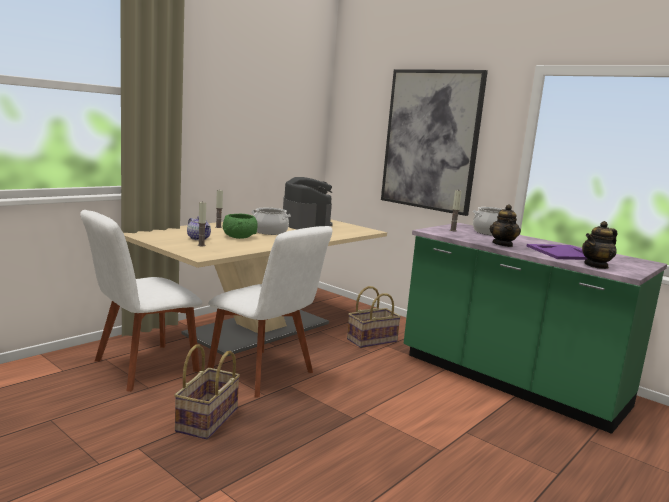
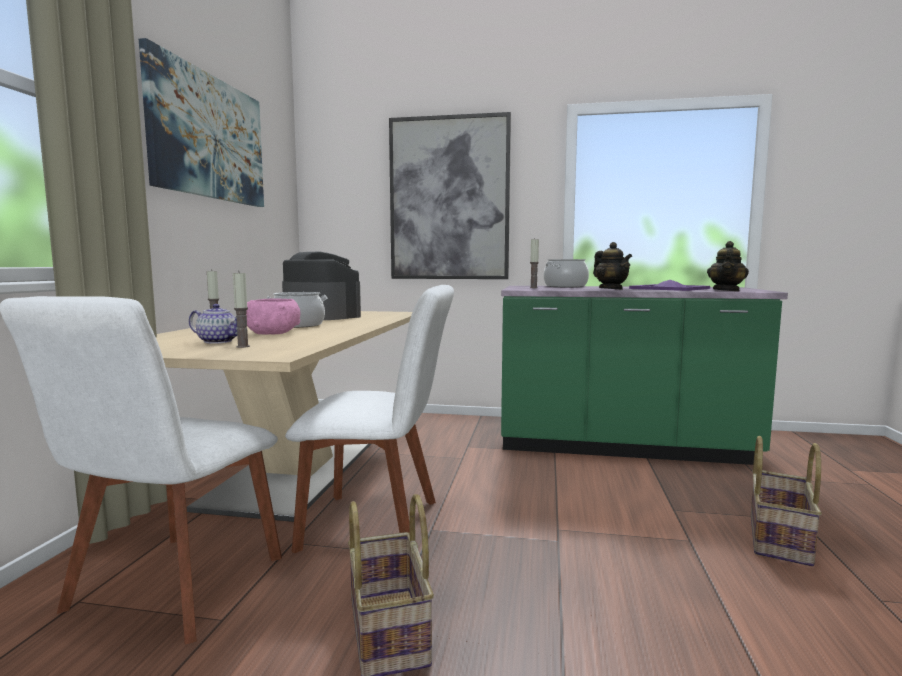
camera: 30 degrees left, 5 degrees down
green bowl [223,214,258,239] -> pink bowl [246,299,300,334]
basket [347,286,401,348] -> basket moved to [751,436,822,567]
none -> picture [139,38,264,207]

